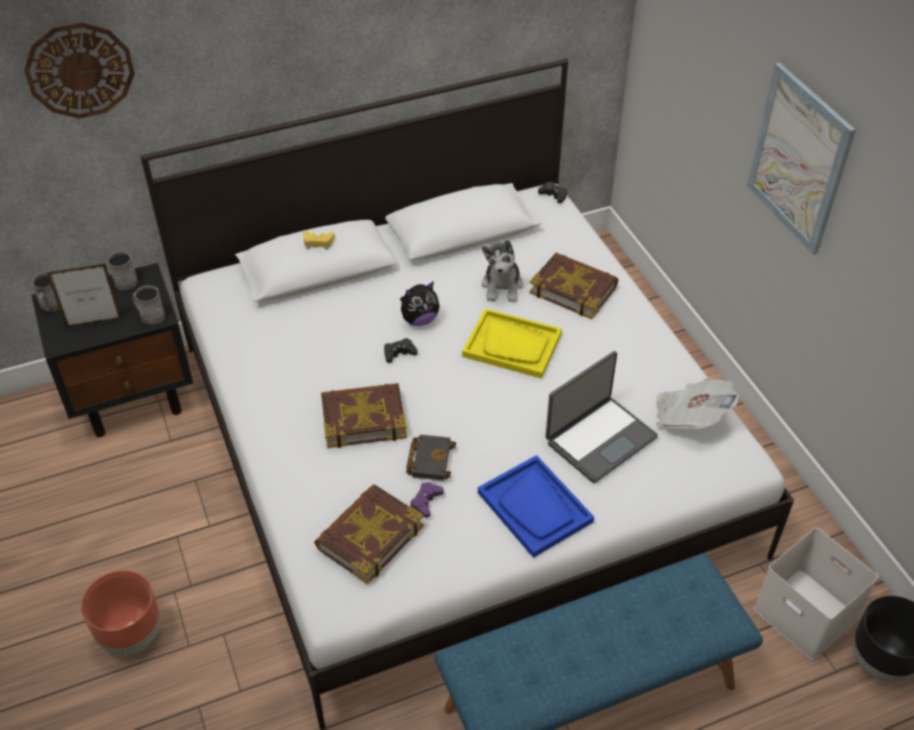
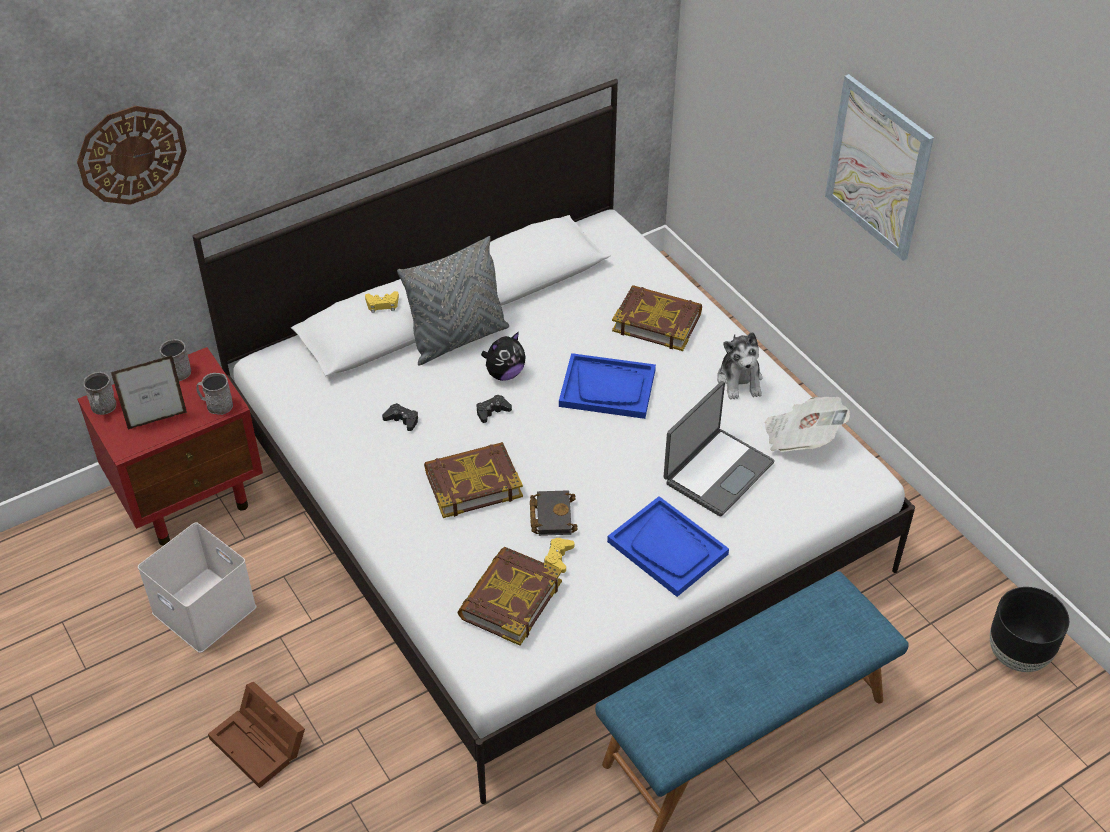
camera: 10 degrees left, 0 degrees up
black nightstand [31,263,193,437] -> red nightstand [77,347,263,546]
brown planter [81,571,160,656] -> brown storage box [208,682,305,788]
purple game controller [410,482,444,518] -> yellow game controller [544,538,574,573]
yellow tray [462,308,562,379] -> blue tray [559,353,656,419]
plush toy [482,240,523,302] -> plush toy moved to [717,332,763,399]
black game controller [538,182,567,204] -> black game controller moved to [382,403,418,431]
white storage box [754,528,878,660] -> white storage box moved to [138,522,257,653]
none -> grey pillow [397,236,509,366]

